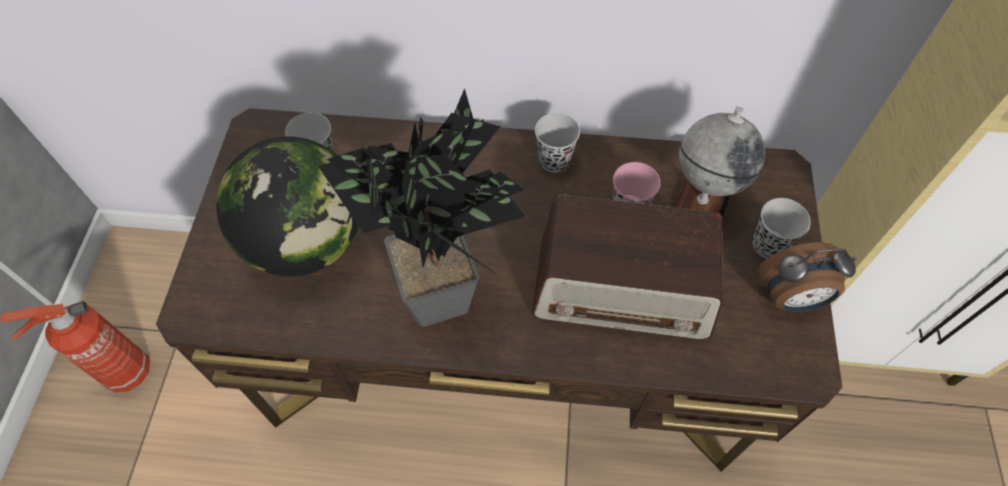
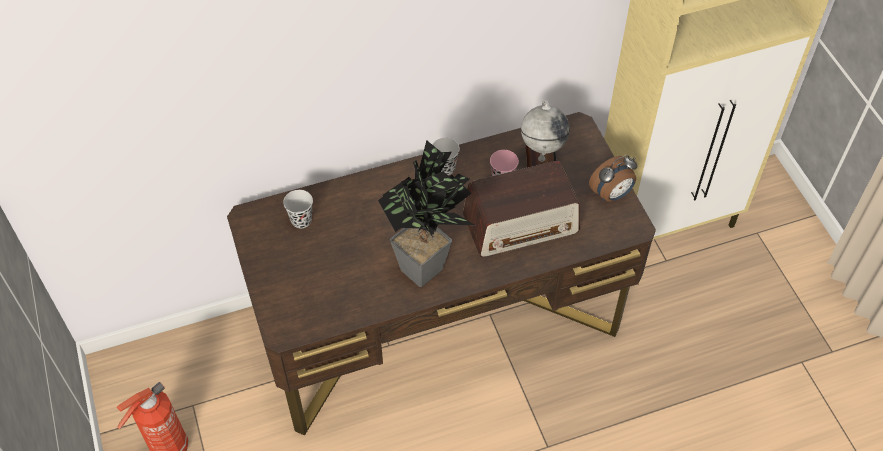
camera: 25 degrees left, 5 degrees down
globe [216,137,359,276] -> none
black cup [753,198,811,258] -> none

